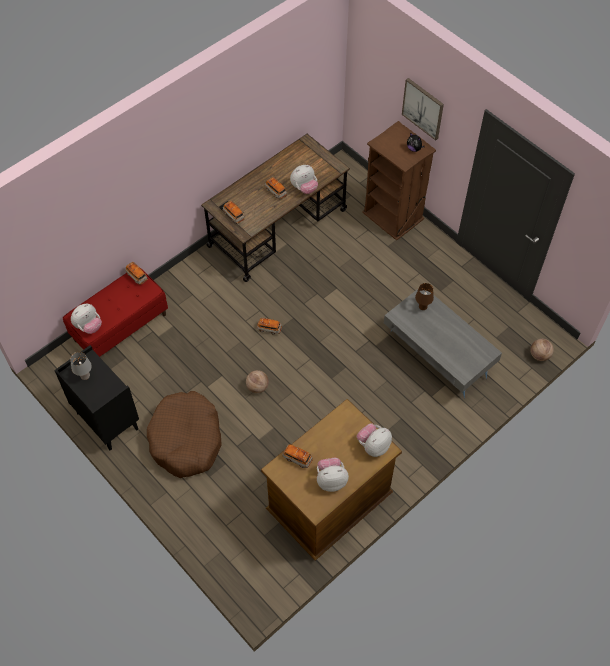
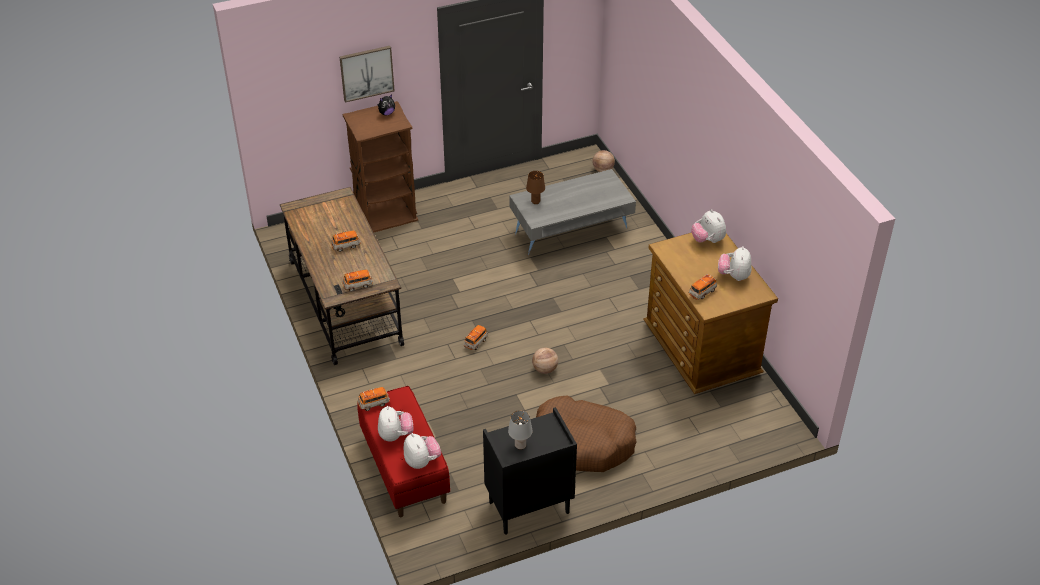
camera: 70 degrees left, 15 degrees down
plush toy [290,165,318,194] -> plush toy moved to [378,406,414,442]

